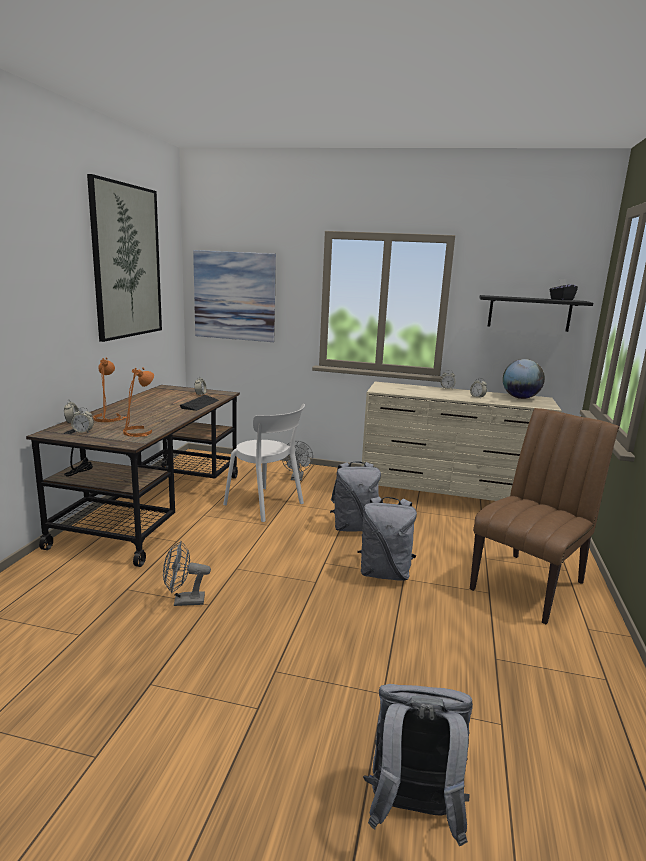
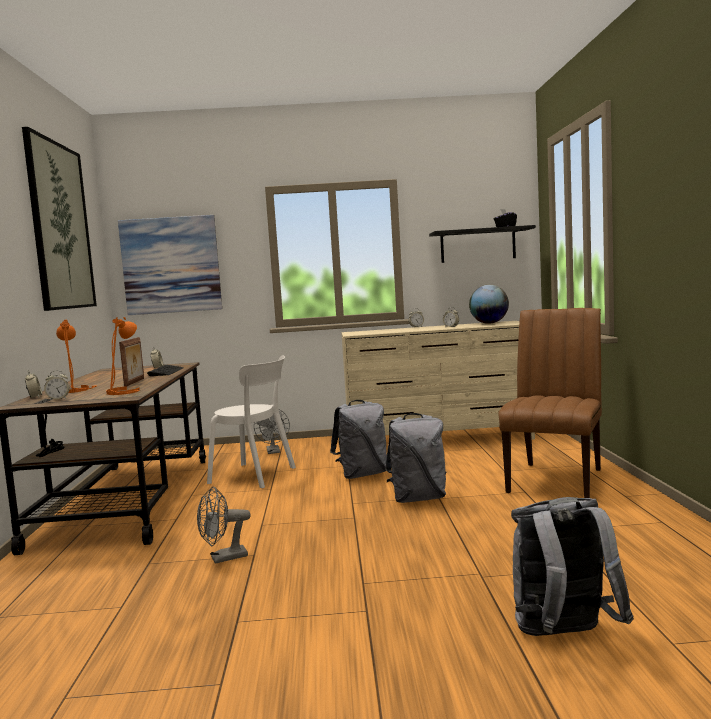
camera: 15 degrees left, 10 degrees down
none -> picture frame [119,337,144,387]

